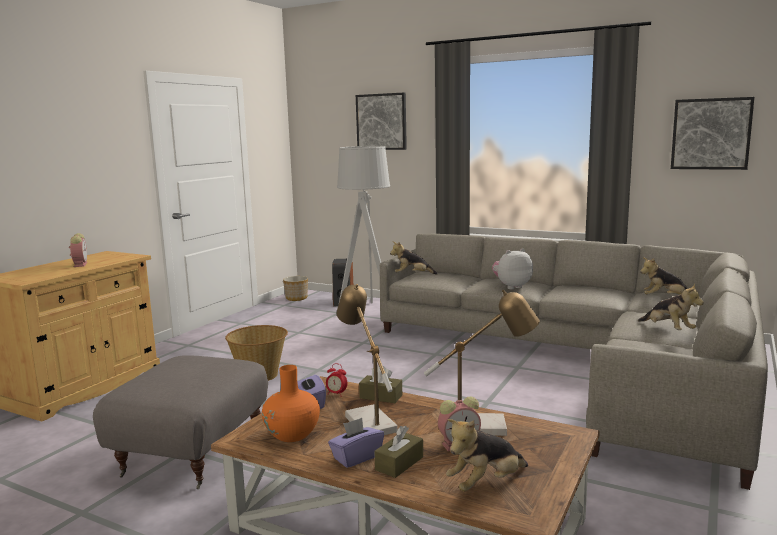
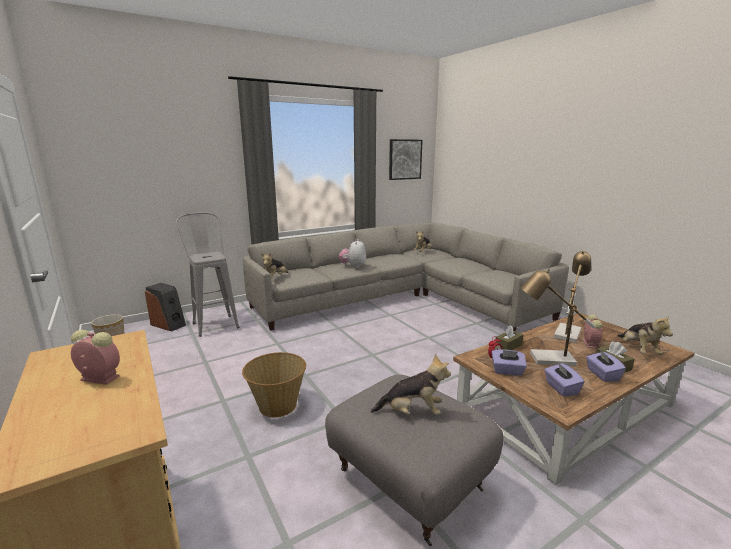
camera: 60 degrees left, 5 degrees up
orange vase [262,365,320,442] -> purple tissue box [544,362,585,397]
grey floor lamp [337,146,390,304] -> grey stool [176,212,240,337]
picture [356,92,407,150] -> none
plush toy [638,284,704,330] -> plush toy moved to [371,354,451,415]

